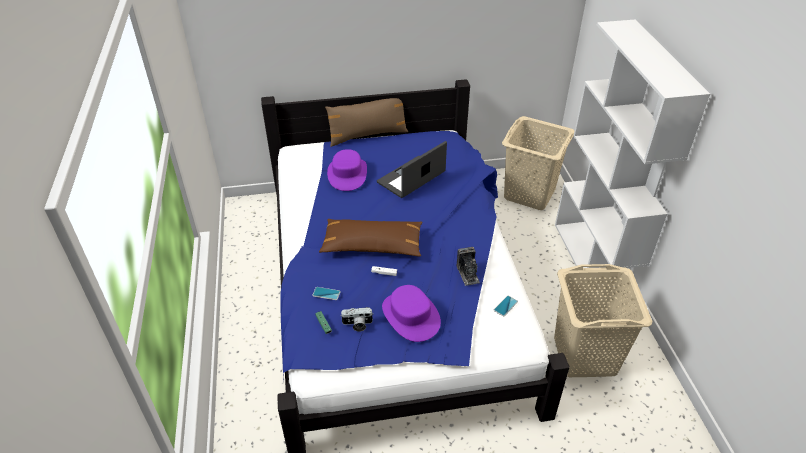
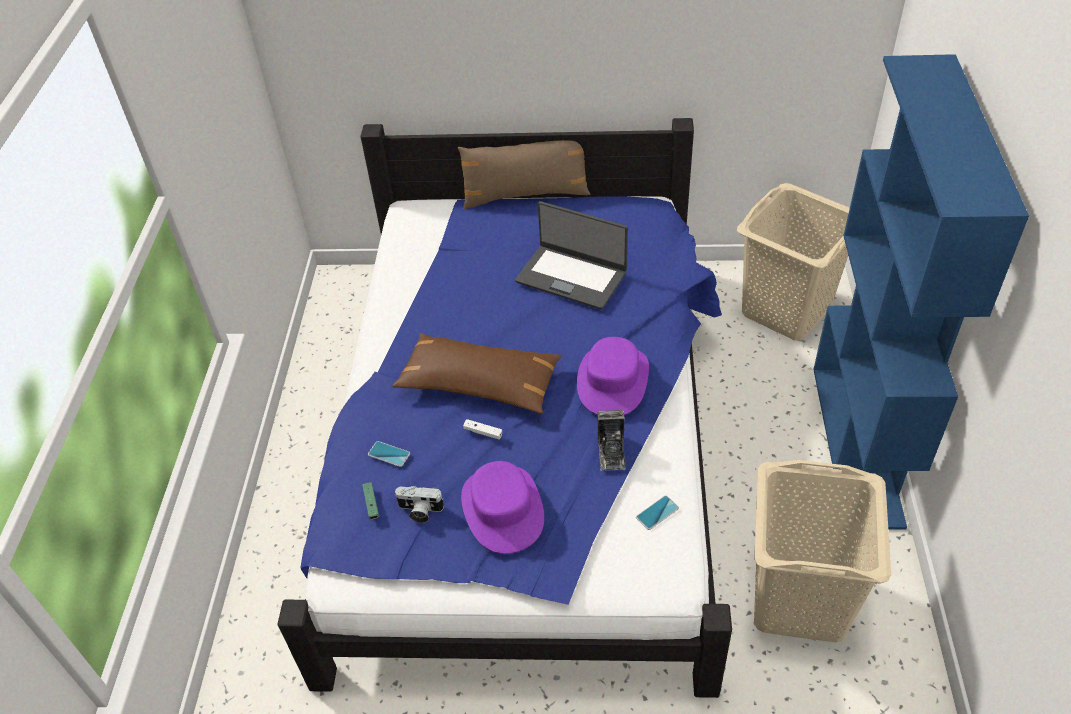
camera: 15 degrees right, 5 degrees up
purple hat [327,149,367,191] -> purple hat moved to [577,337,649,415]
laptop [377,141,447,198] -> laptop turned 120 degrees counterclockwise [515,201,628,310]
white bookcase [555,19,710,287] -> blue bookcase [813,54,1029,530]

